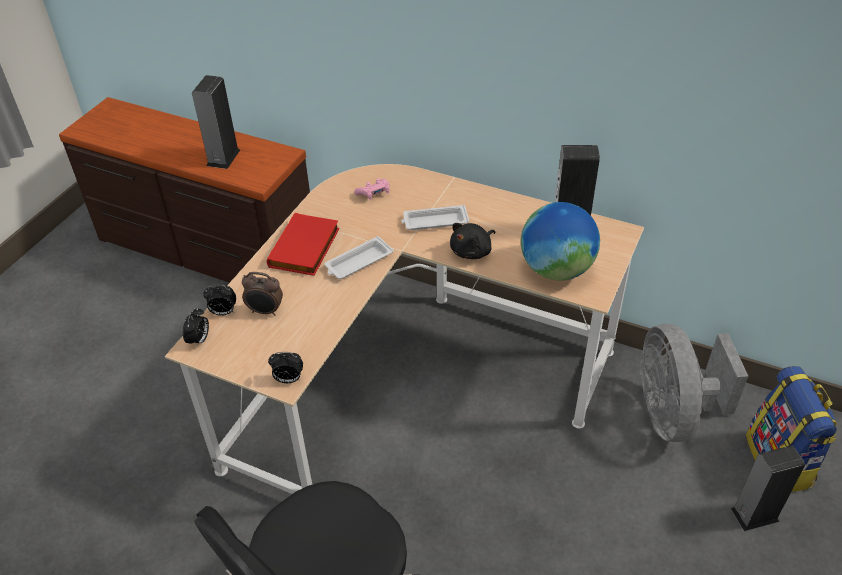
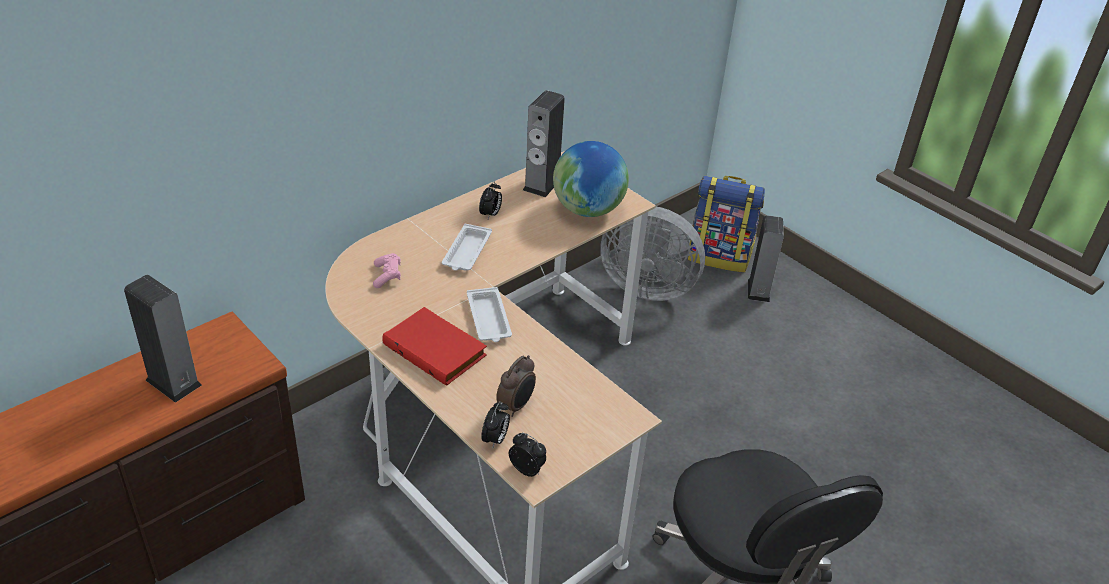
camera: 70 degrees left, 5 degrees down
alarm clock [268,352,303,383] -> alarm clock moved to [479,181,502,219]
black plush toy [450,223,495,259] -> none

